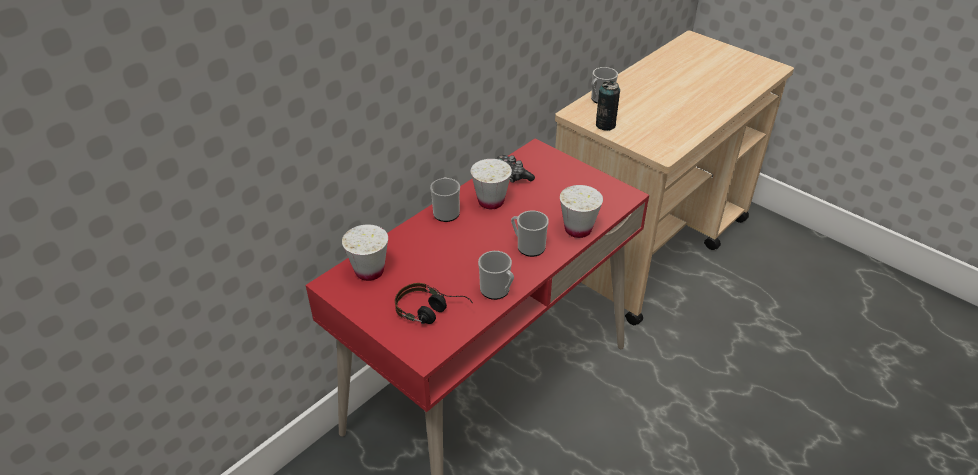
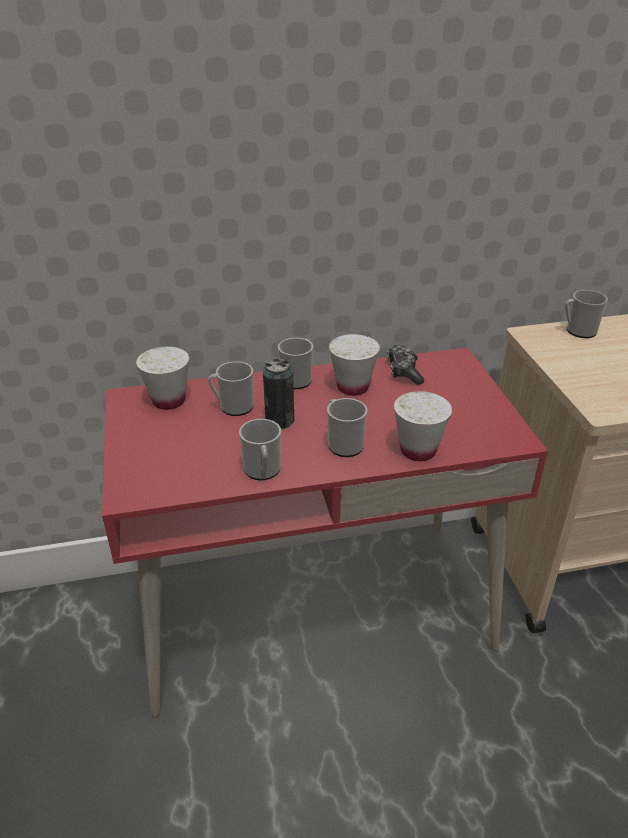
camera: 35 degrees right, 5 degrees down
headphones [395,283,473,324] -> none
can [596,81,620,131] -> can moved to [263,359,294,429]
none -> mug [208,361,254,416]

